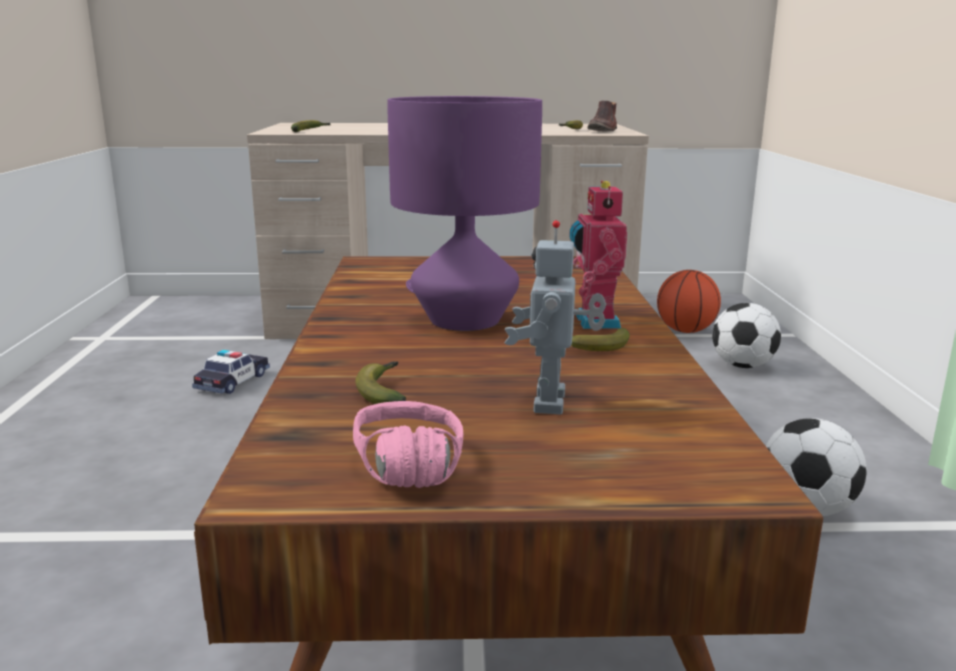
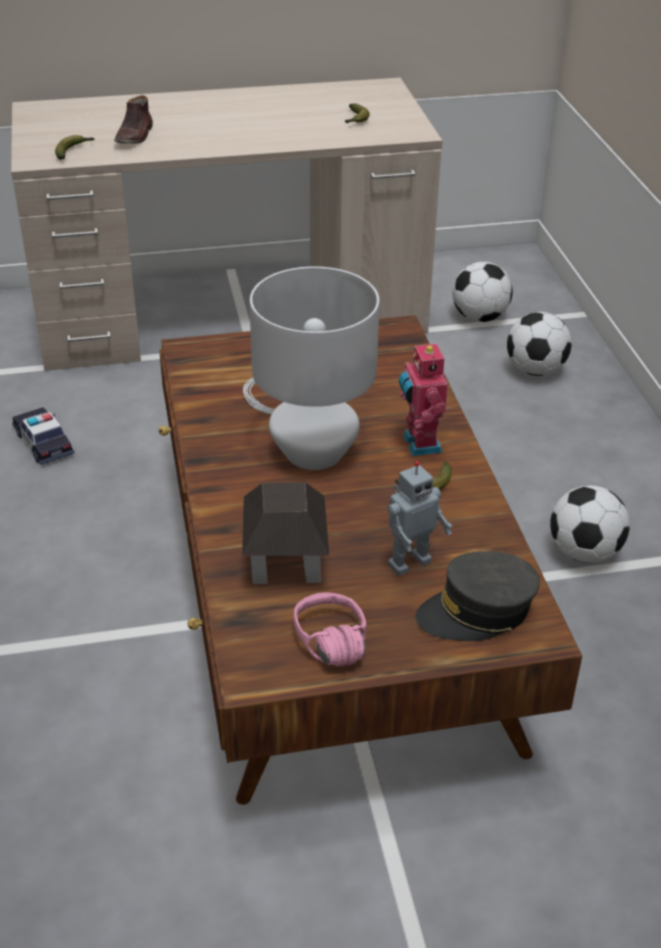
camera: 10 degrees left, 20 degrees up
toy car [192,350,270,394] -> toy car turned 45 degrees counterclockwise [12,407,74,465]
banana [355,361,406,404] -> toy house [242,482,329,584]
purple table lamp [388,96,542,331] -> grey table lamp [243,267,379,470]
toy robot [504,220,606,414] -> toy robot turned 120 degrees counterclockwise [387,461,453,576]
brown shoe [587,101,617,131] -> brown shoe moved to [114,95,153,144]
basketball [657,270,721,333] -> football [452,262,513,322]
none -> grey cap [416,551,540,641]

